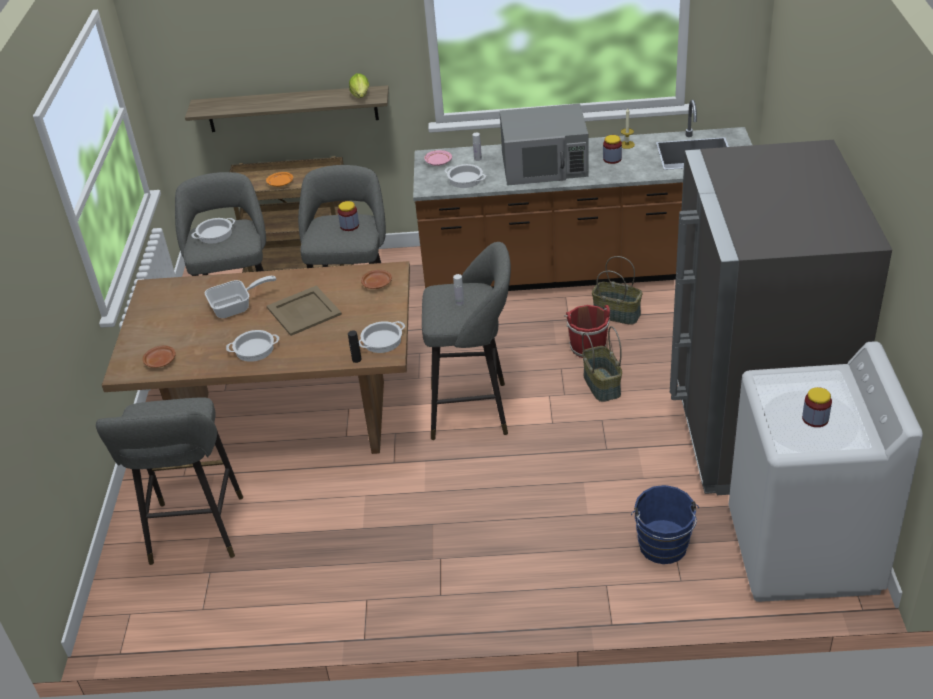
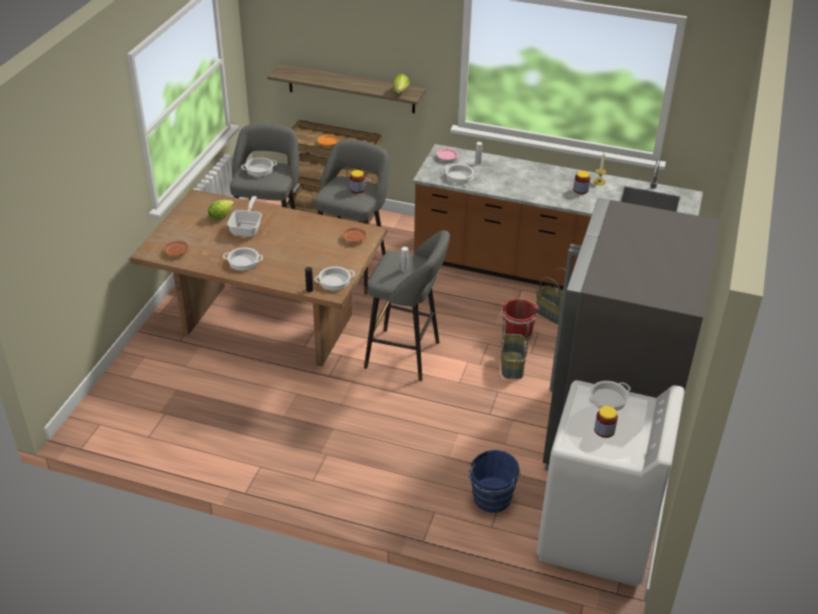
camera: 15 degrees right, 0 degrees up
grey stool [96,397,243,565] -> none
frying pan [205,276,276,318] -> frying pan turned 75 degrees counterclockwise [227,196,262,237]
beige tray [267,286,342,336] -> none
grey microwave [500,104,589,186] -> none
none -> lettuce [208,200,234,220]
none -> cooking pot [589,381,631,411]

